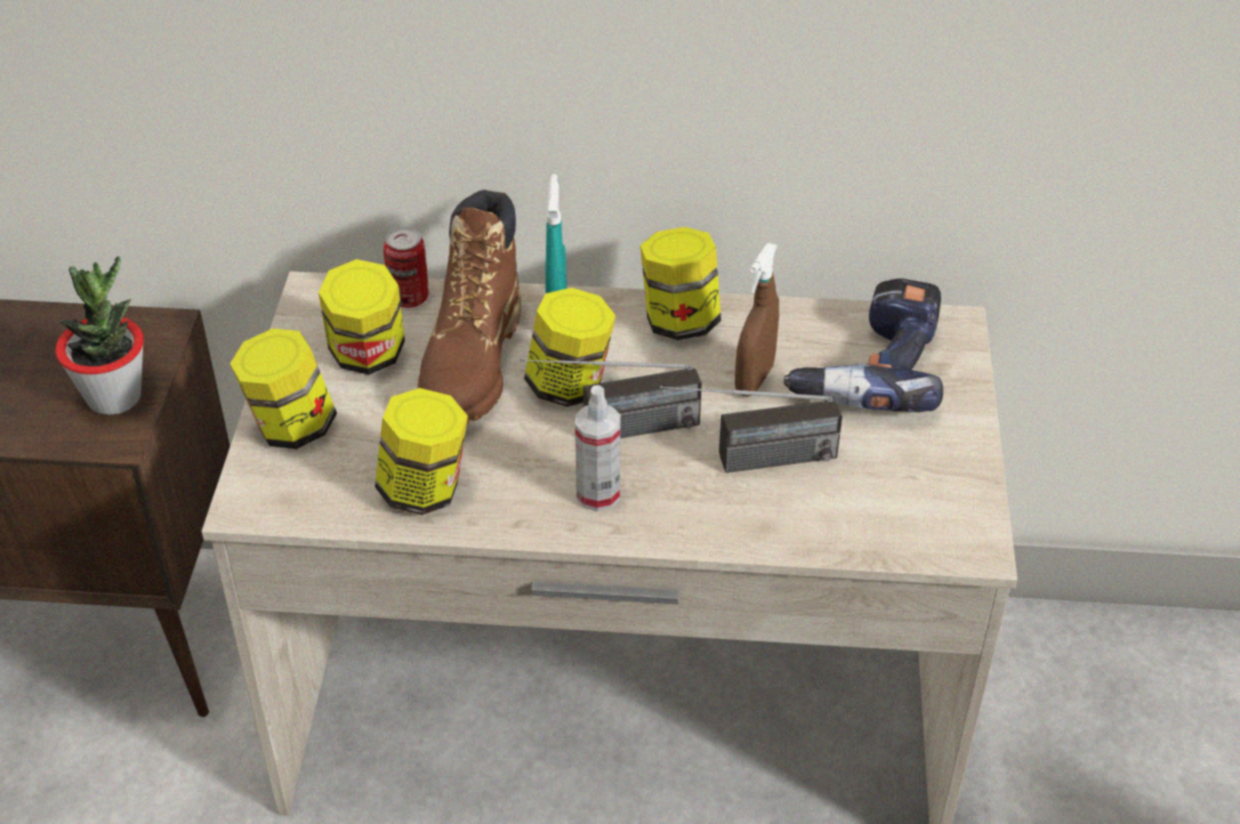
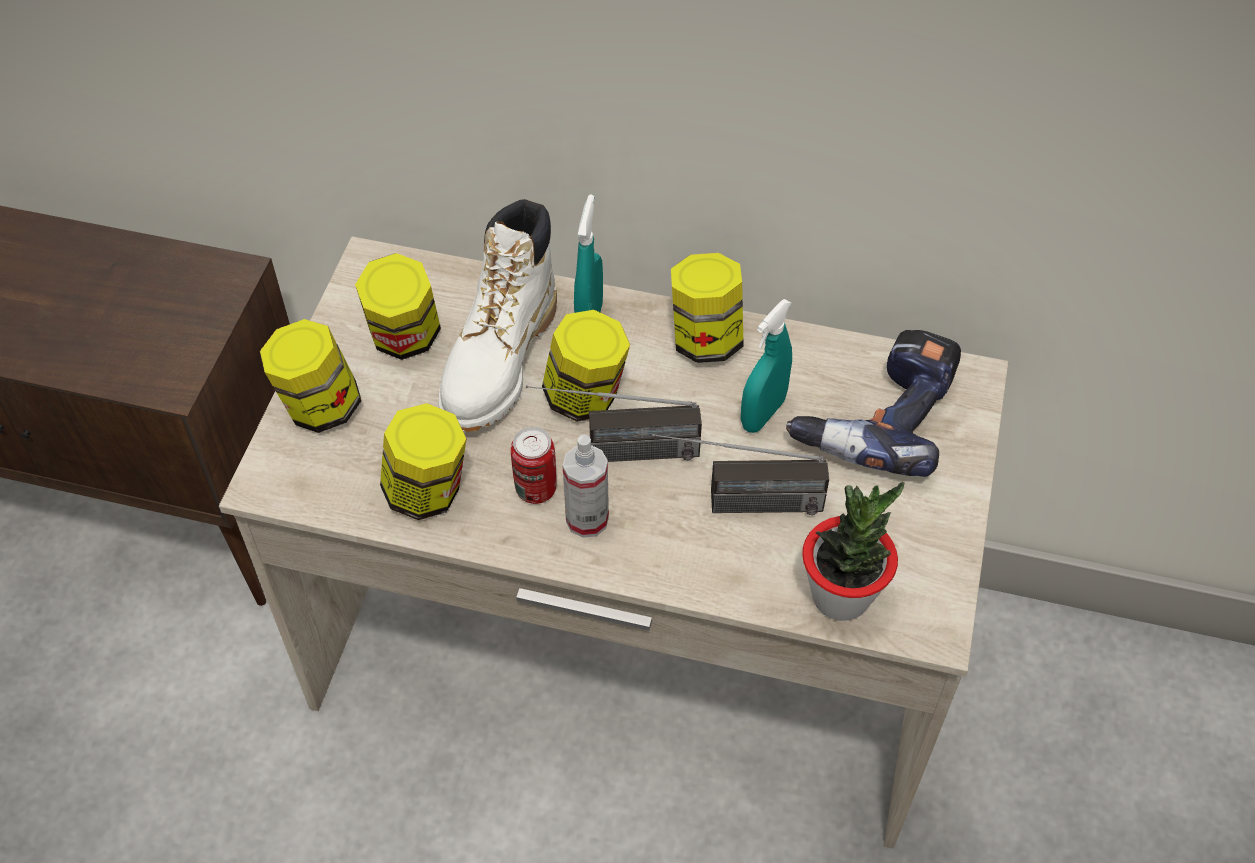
camera: 10 degrees right, 10 degrees up
potted plant [56,256,144,415] -> potted plant moved to [802,482,904,621]
can [383,227,428,308] -> can moved to [511,427,557,504]
brown boot [418,190,521,424] -> white boot [439,199,557,432]
brown spray bottle [735,243,779,397] -> turquoise spray bottle [741,299,792,433]

